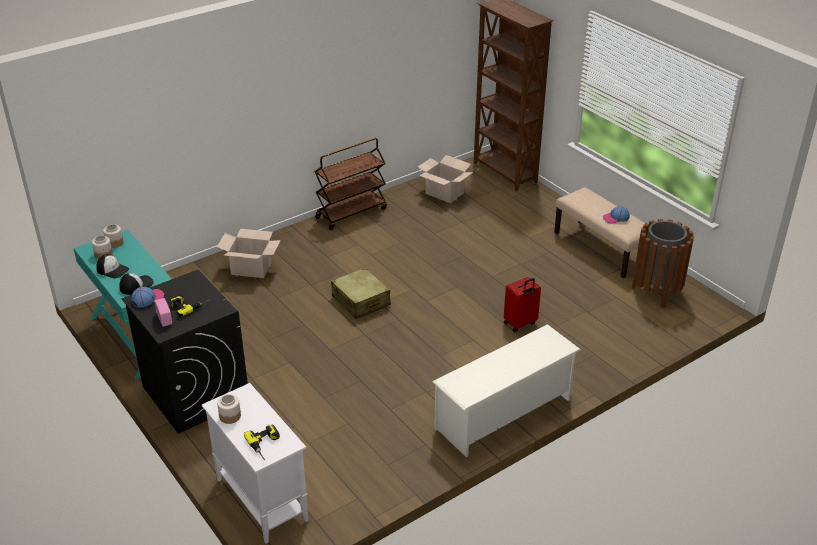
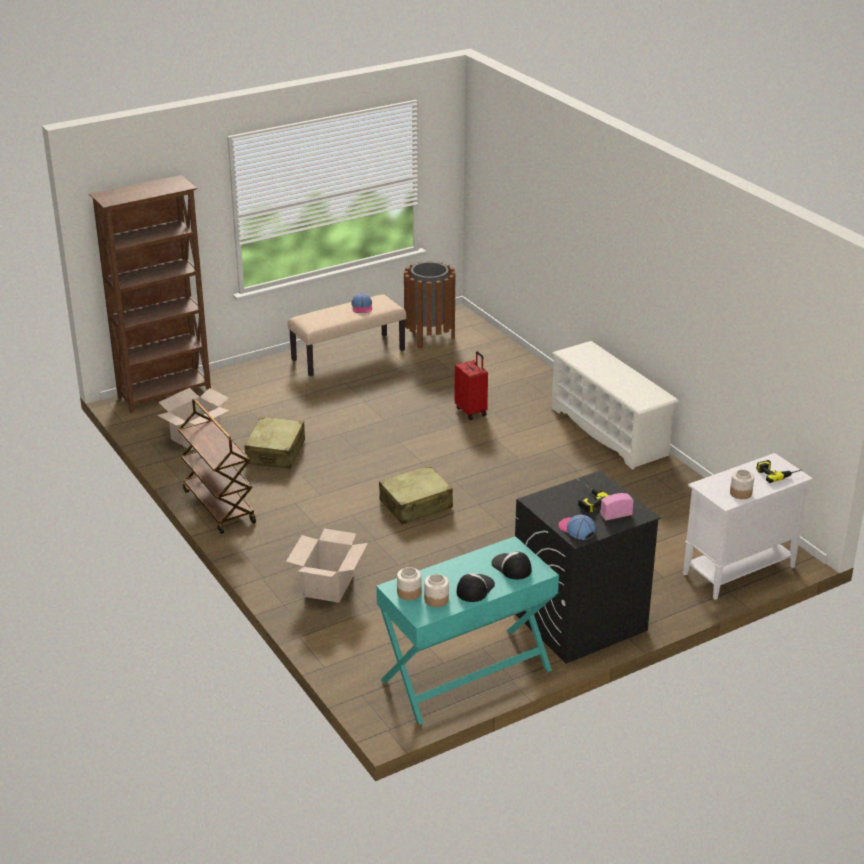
camera: 85 degrees left, 5 degrees down
none -> beige suitcase [244,416,305,469]

